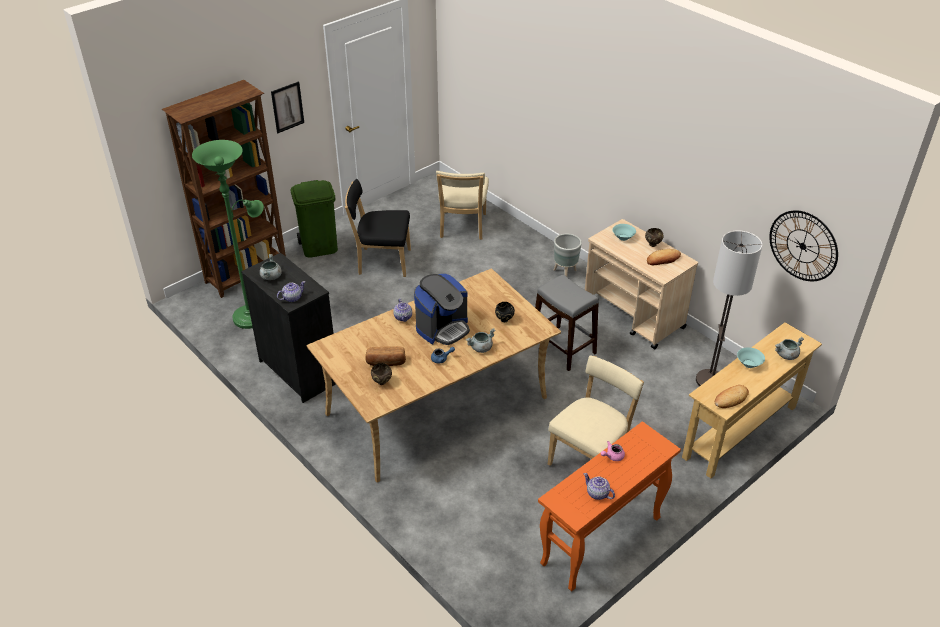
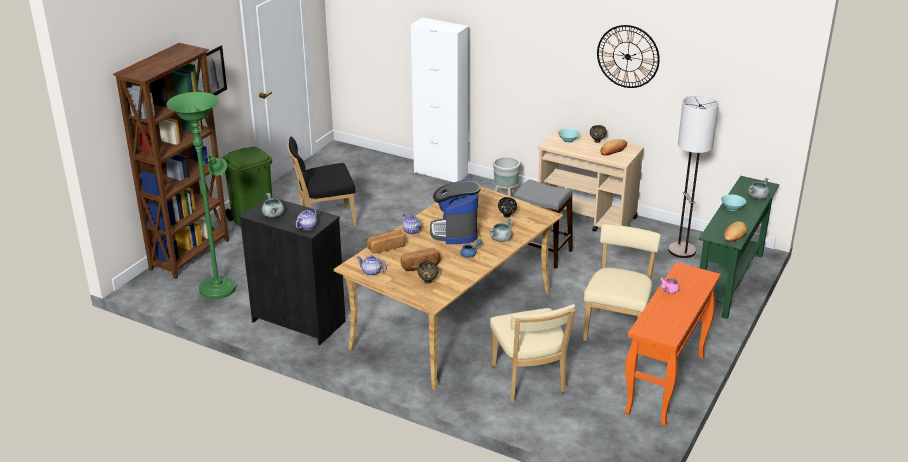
camera: 20 degrees left, 10 degrees down
coffee machine [414,274,470,345] -> coffee machine turned 150 degrees clockwise [430,179,481,244]
beige chair [436,171,489,240] -> beige chair moved to [490,304,575,402]
teapot [584,473,615,500] -> teapot moved to [356,255,387,276]
beige console table [682,322,822,478] -> green console table [699,176,779,319]
wall clock [769,210,838,281] -> wall clock moved to [597,25,660,88]
none -> bread [367,230,406,254]
none -> white cabinet [411,17,469,182]

